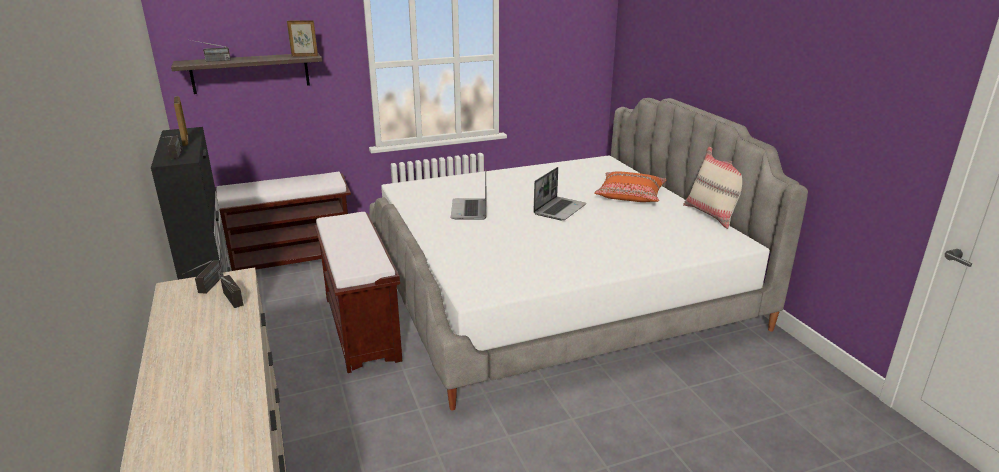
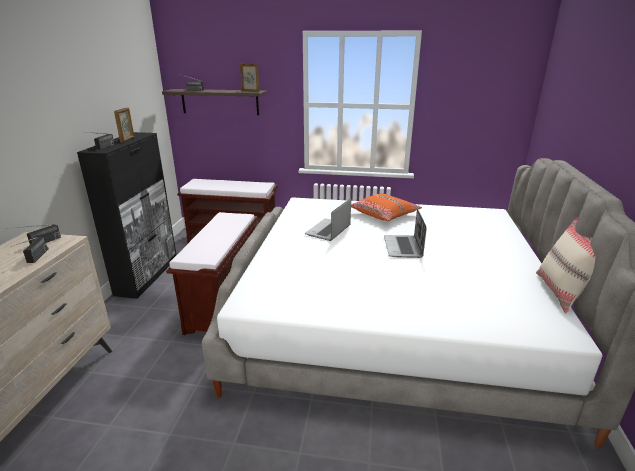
camera: 30 degrees right, 0 degrees up
laptop [533,167,586,220] -> laptop turned 120 degrees clockwise [384,209,427,258]
orange pillow [594,172,667,202] -> orange pillow moved to [351,193,422,221]

